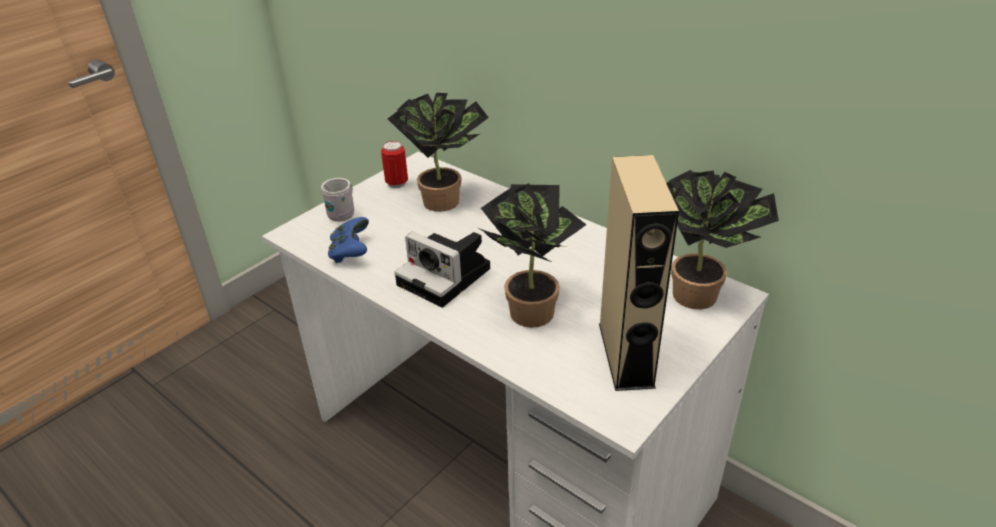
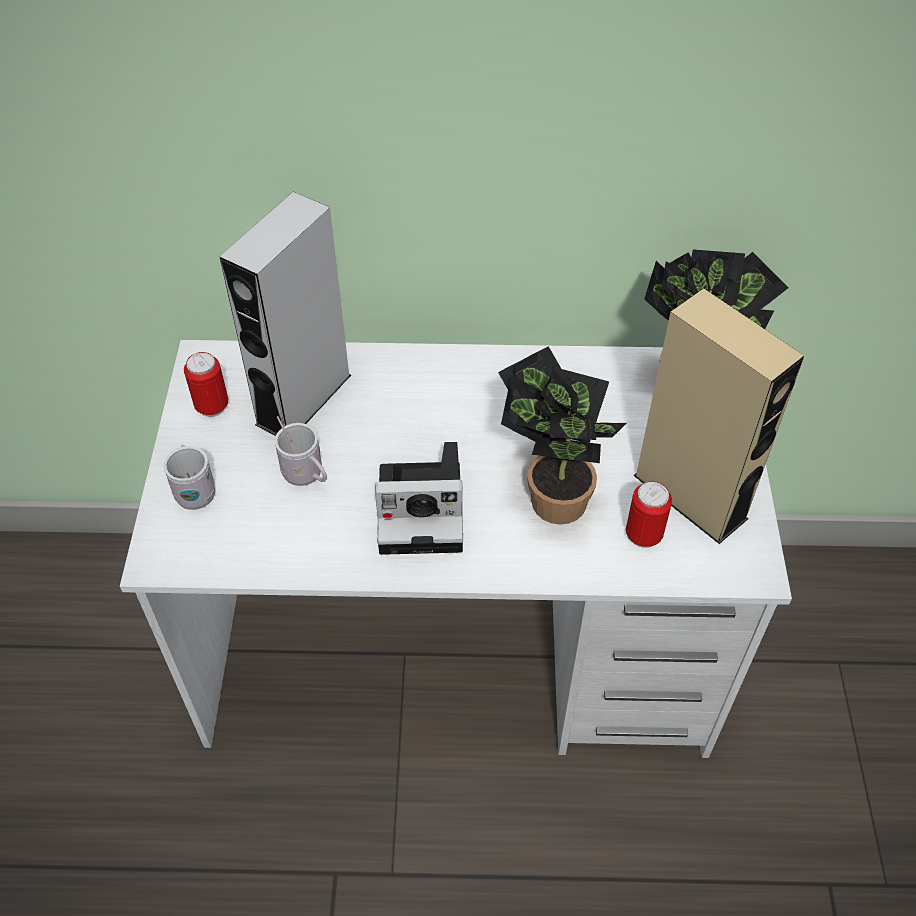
camera: 40 degrees left, 15 degrees up
blue game controller [328,217,369,263] -> none
potted plant [388,93,489,212] -> grey speaker [219,192,351,436]
none -> white mug [275,416,327,486]
none -> can [626,481,672,548]

